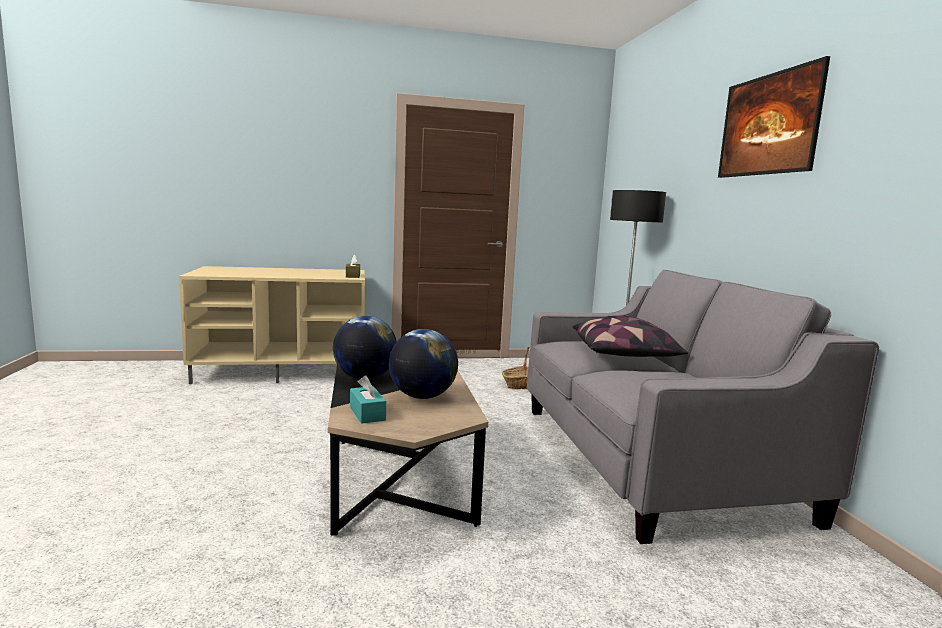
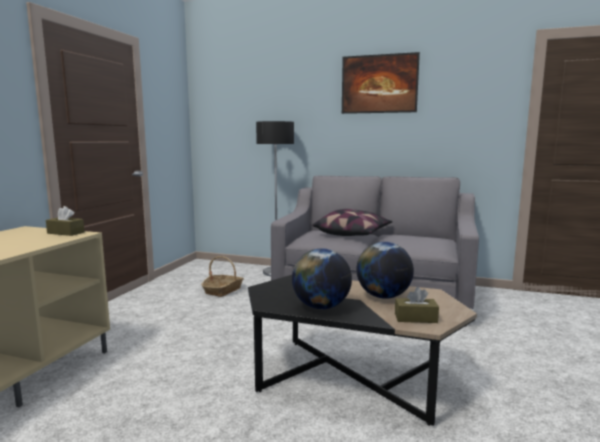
camera: 60 degrees left, 0 degrees up
turquoise tissue box [350,375,386,424] -> brown tissue box [395,287,439,323]

